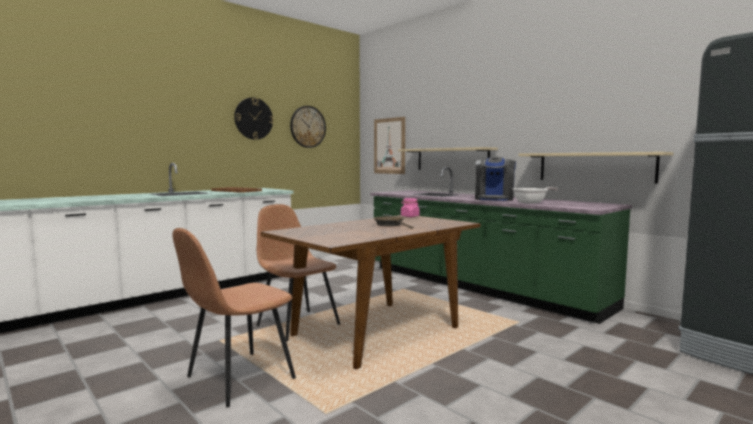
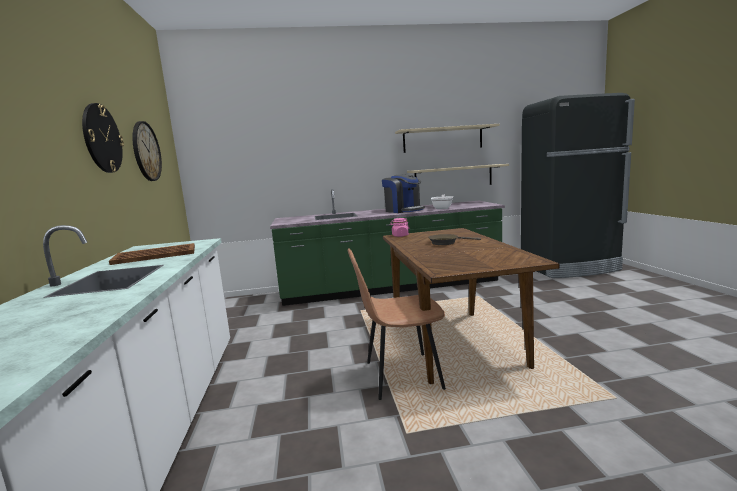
camera: 55 degrees left, 5 degrees up
brown chair [172,228,296,407] -> none
picture [374,117,405,174] -> none
beige shelf [398,147,498,170] -> beige shelf moved to [395,124,500,153]

